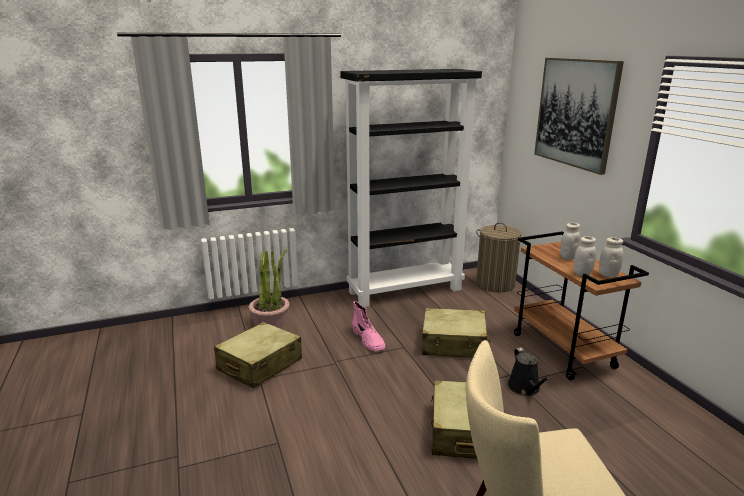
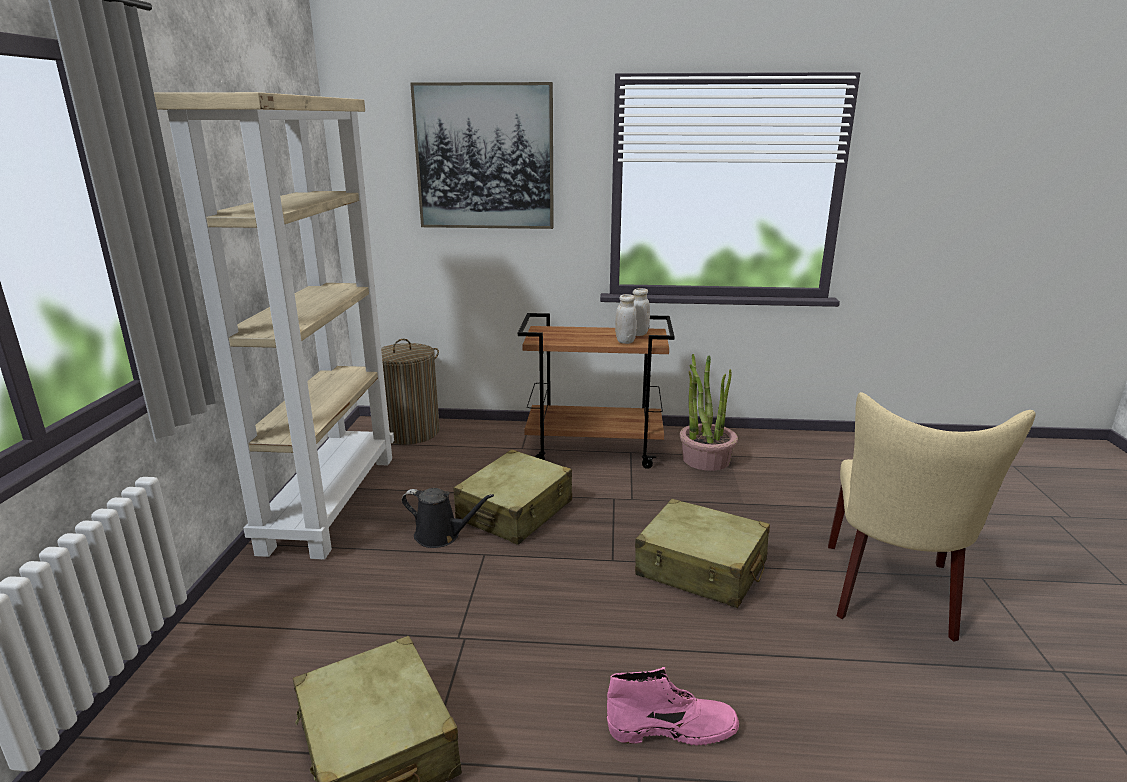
camera: 65 degrees left, 0 degrees up
potted plant [249,249,290,328] -> potted plant moved to [680,354,738,471]
black bookcase [340,69,482,307] -> beige bookcase [154,92,394,560]
pink boot [352,301,386,351] -> pink boot moved to [607,667,739,746]
black watering can [508,348,550,396] -> black watering can moved to [402,488,494,548]
white jar [560,223,580,260] -> none

